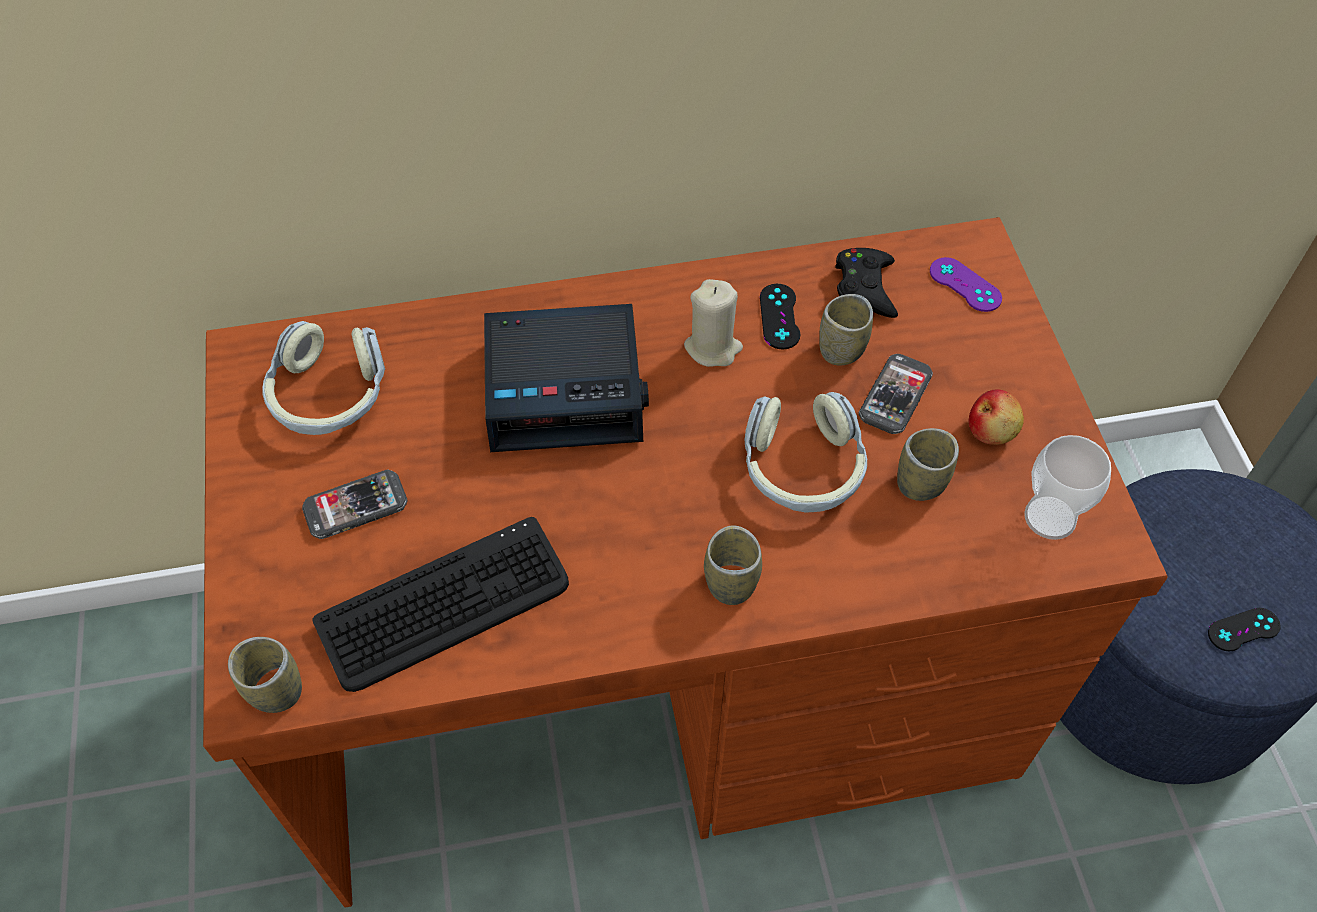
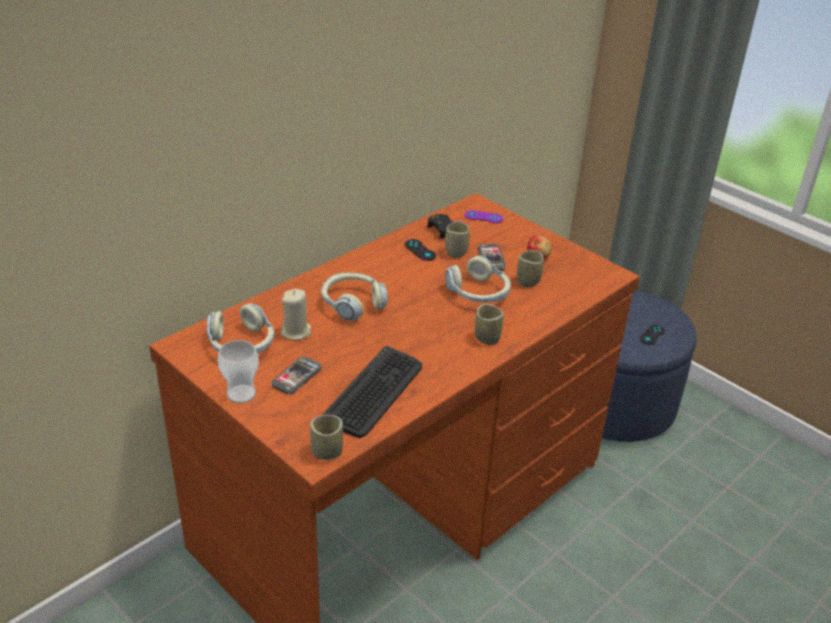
camera: 35 degrees left, 20 degrees down
alarm clock [484,304,649,452] -> headphones [321,273,388,321]
beige candle [684,279,743,367] -> beige candle moved to [281,289,312,340]
cup [1024,435,1111,540] -> cup moved to [218,340,259,404]

